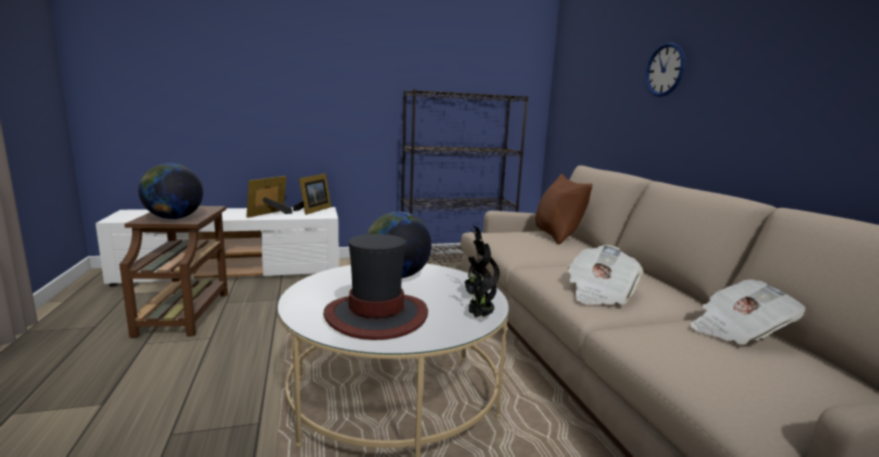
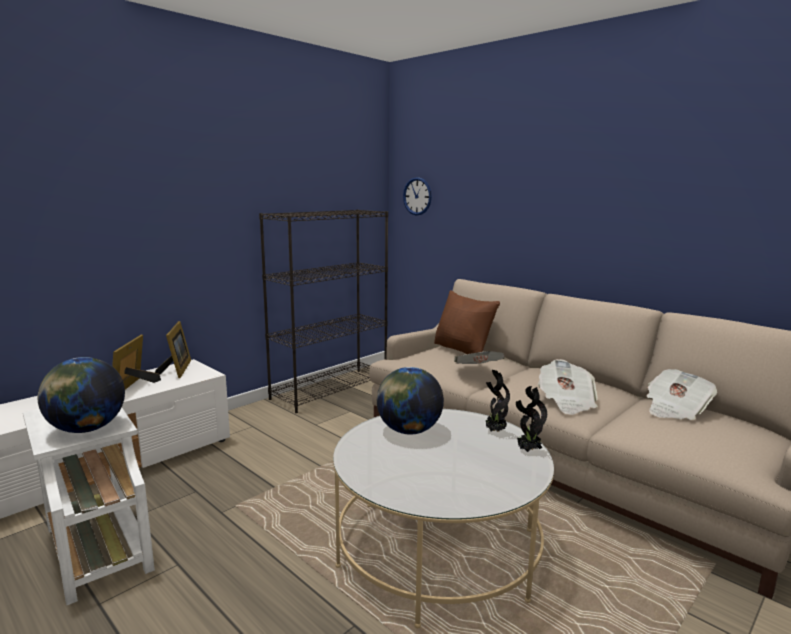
camera: 30 degrees left, 0 degrees up
brown side table [119,206,228,338] -> white side table [23,407,155,605]
hat [323,234,428,340] -> none
wall clock [645,42,685,97] -> wall clock moved to [403,177,432,216]
none -> newspaper [454,351,505,364]

